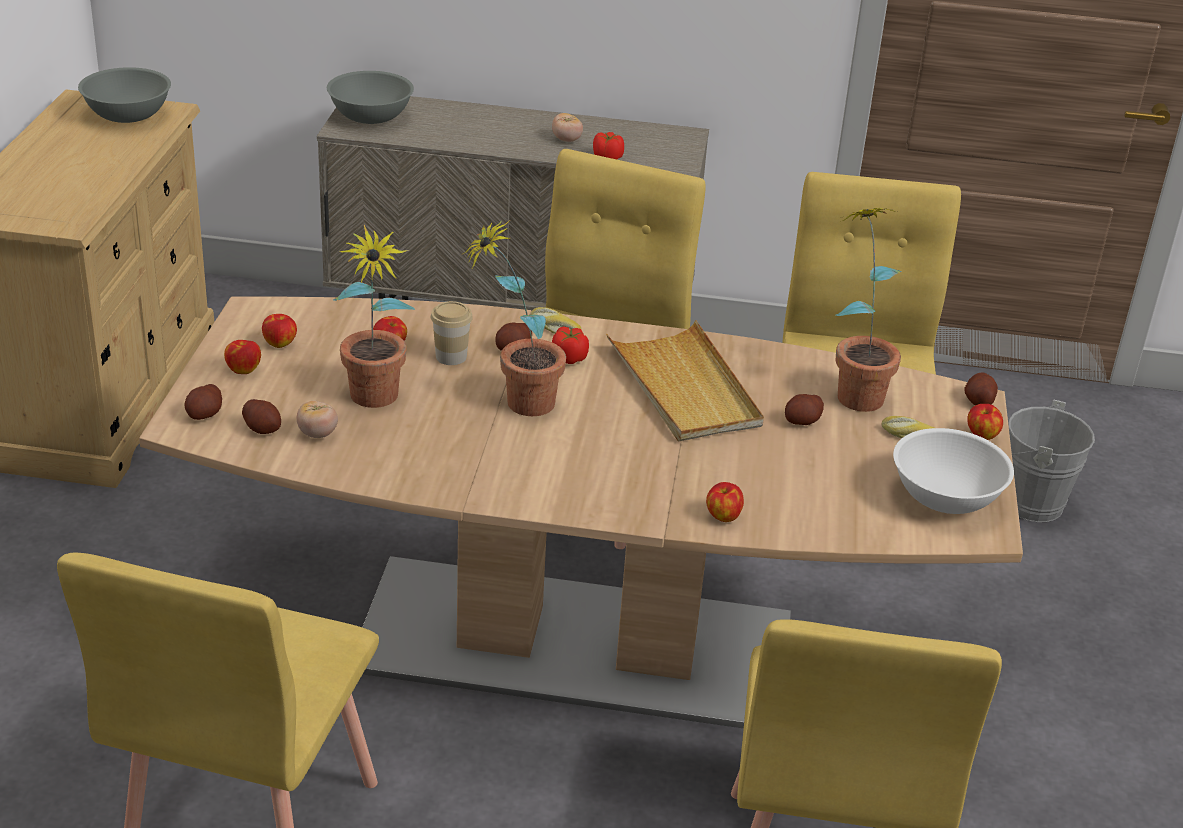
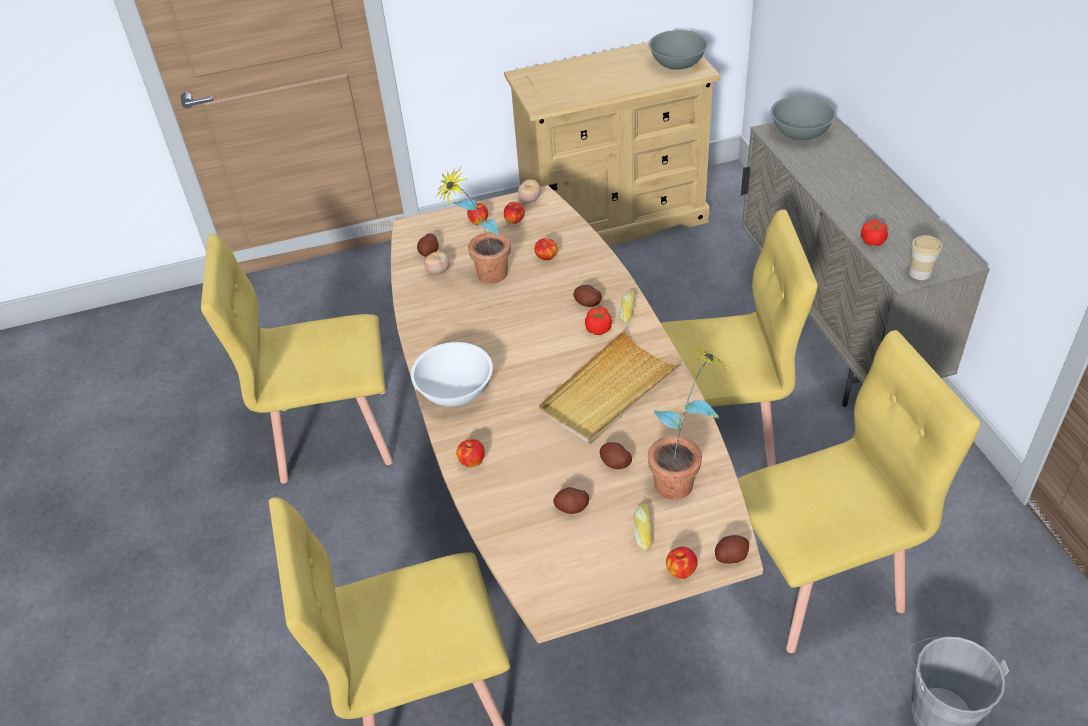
camera: 70 degrees right, 10 degrees up
potato [184,384,222,420] -> potato moved to [553,487,589,514]
cup [431,301,473,365] -> cup moved to [909,235,942,280]
potted plant [463,220,566,416] -> none
tomato [552,113,583,142] -> tomato moved to [518,179,541,203]
white bowl [893,428,1014,514] -> white bowl moved to [411,342,493,407]

